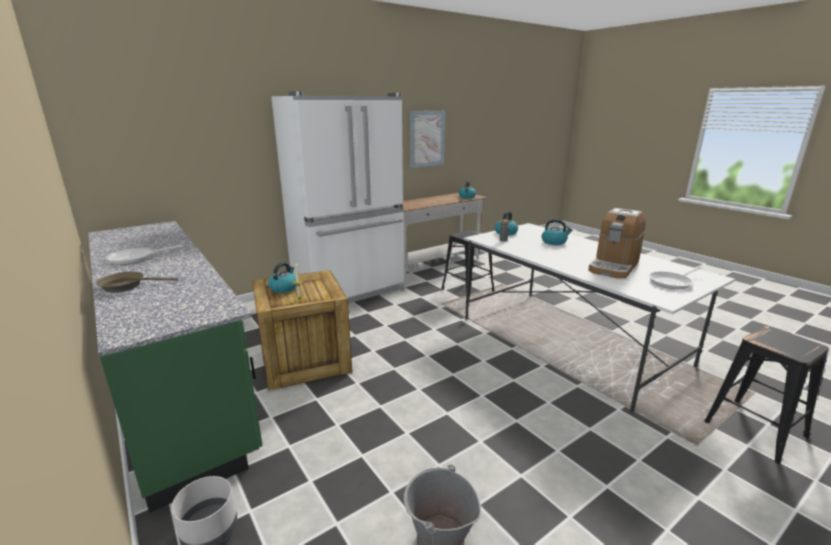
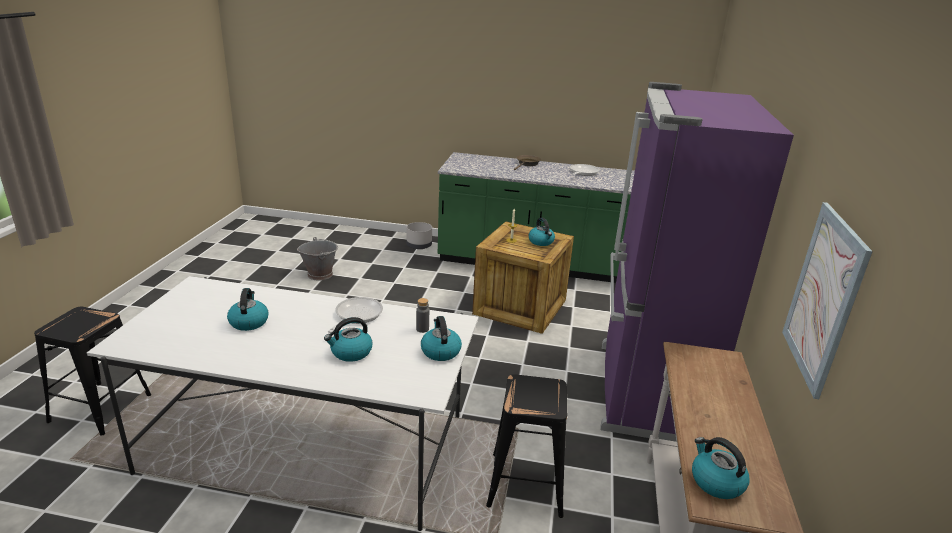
camera: 135 degrees right, 5 degrees up
white fridge [271,91,404,303] -> purple fridge [600,82,794,442]
coffee machine [588,208,646,279] -> kettle [227,288,268,331]
frying pan [648,267,702,289] -> frying pan moved to [327,297,383,333]

